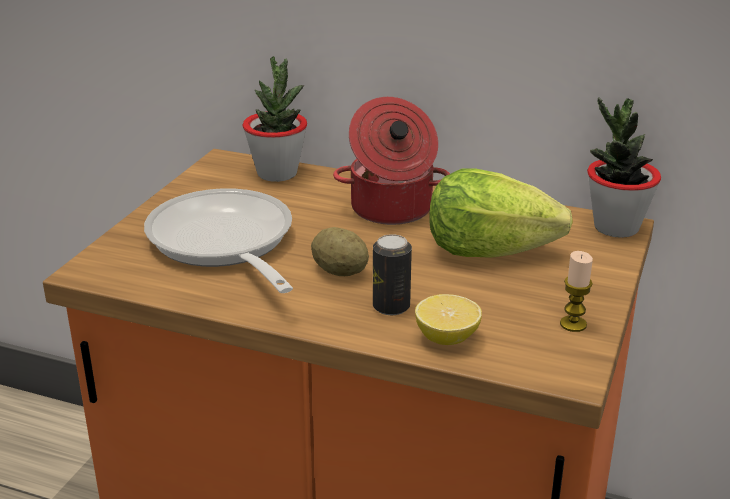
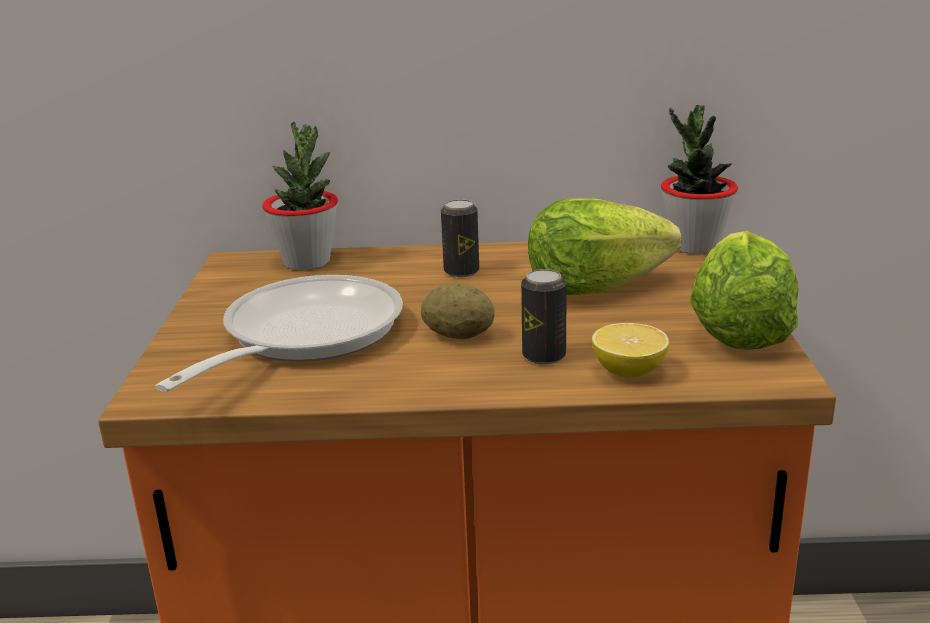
camera: 20 degrees left, 5 degrees down
frying pan [144,188,293,293] -> frying pan turned 75 degrees clockwise [156,275,403,392]
cooking pot [333,97,450,225] -> can [441,199,479,277]
candle [560,251,593,332] -> lettuce [690,231,798,350]

